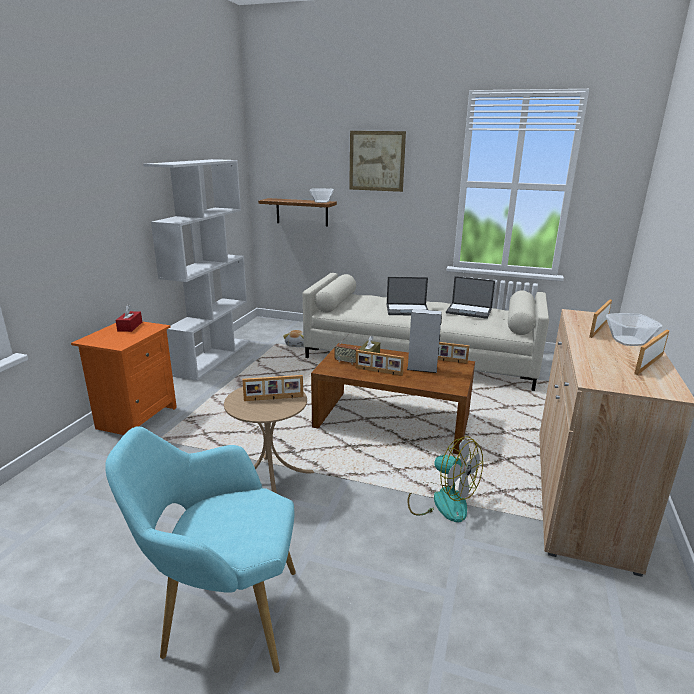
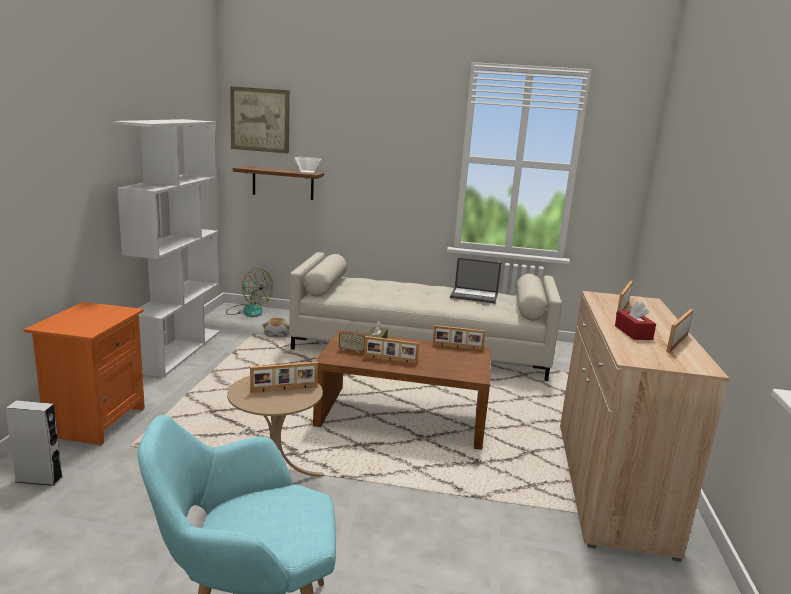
camera: 10 degrees left, 5 degrees down
red tissue box [115,305,142,332] -> red tissue box moved to [615,301,656,340]
picture [349,131,406,192] -> picture moved to [230,86,290,153]
laptop [387,277,428,316] -> none
grey speaker [407,309,442,373] -> grey speaker moved to [5,400,63,486]
fan [408,436,483,522] -> fan moved to [226,268,273,317]
bowl [606,313,662,346] -> none

